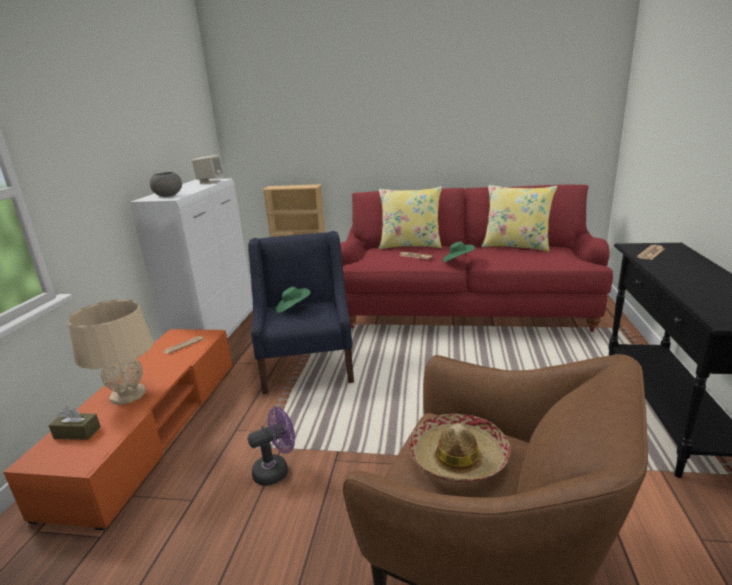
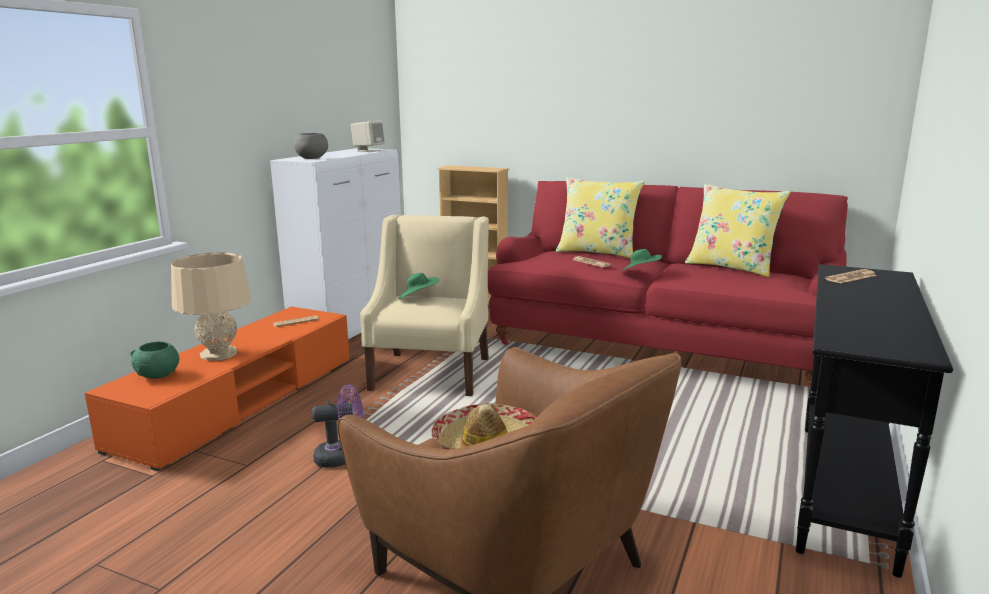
camera: 15 degrees right, 5 degrees down
brown tissue box [49,407,100,440] -> green bowl [130,342,179,379]
blue armchair [248,231,354,394] -> beige armchair [360,215,489,396]

